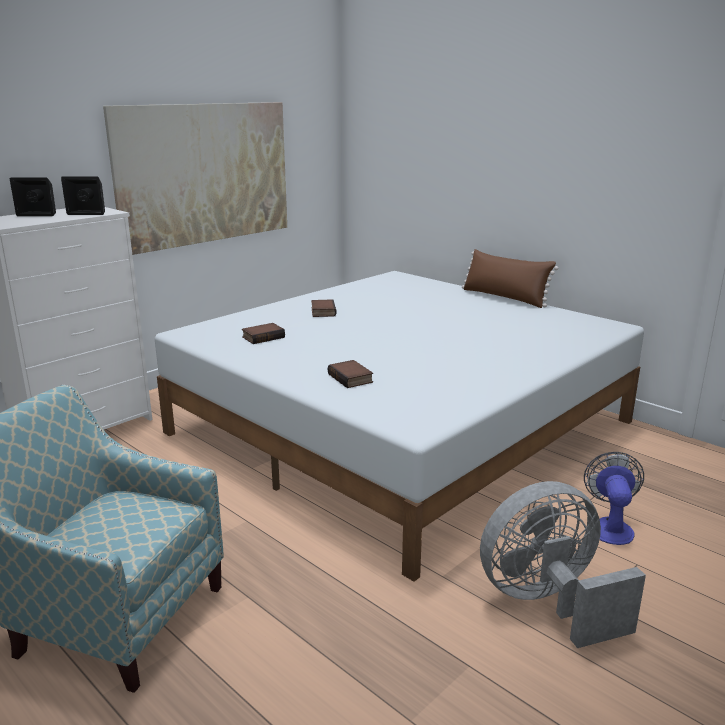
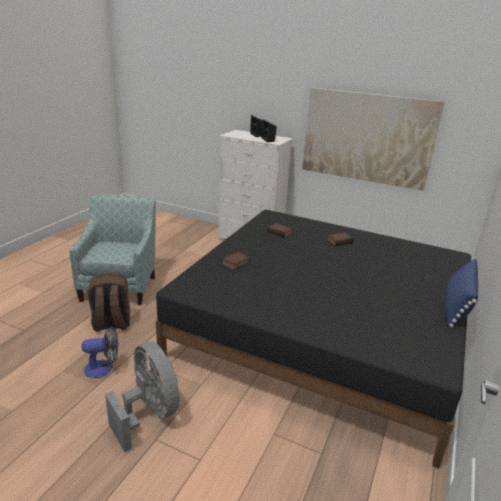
camera: 70 degrees right, 5 degrees up
white bed [155,271,644,582] -> black bed [156,210,471,469]
brown pillow [462,249,559,308] -> blue pillow [445,259,478,328]
fan [584,452,644,545] -> fan moved to [82,326,118,378]
none -> brown backpack [88,272,130,332]

